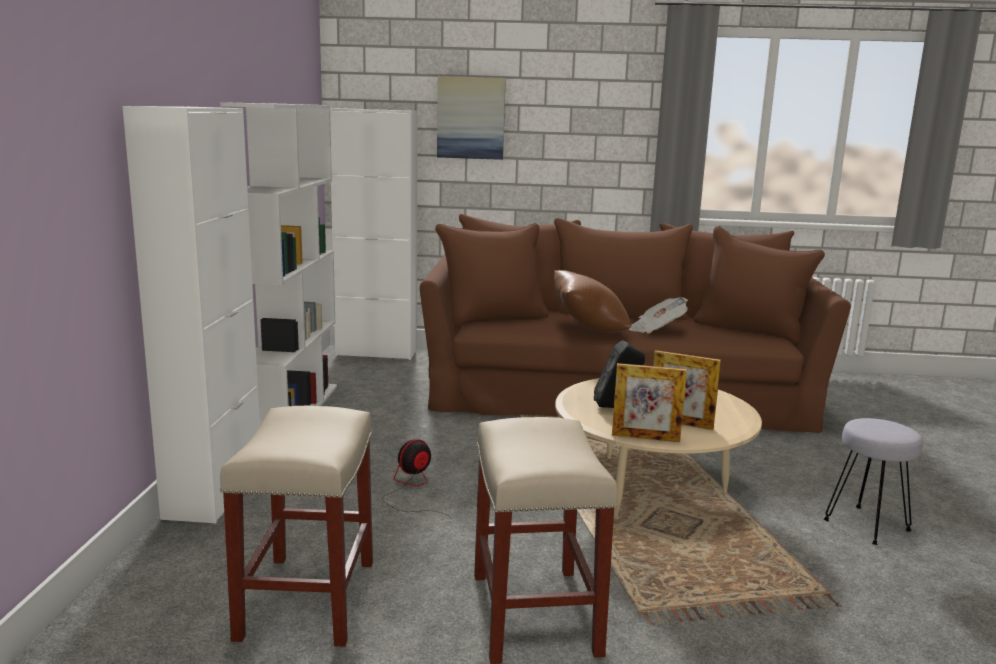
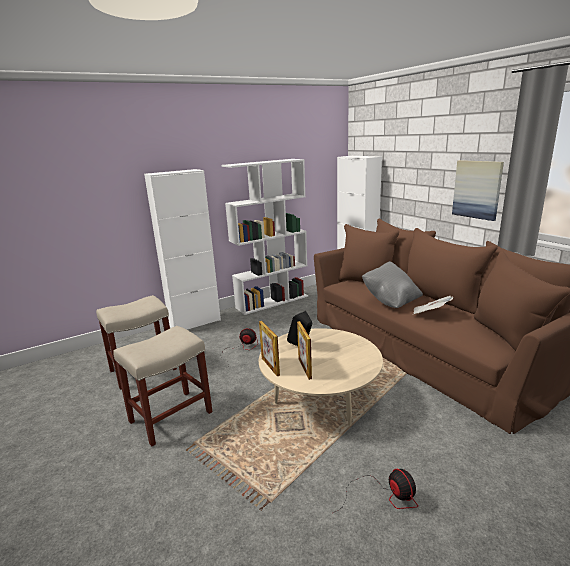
camera: 55 degrees right, 5 degrees up
picture [437,76,506,160] -> picture moved to [452,160,504,221]
brown pillow [554,270,631,332] -> grey pillow [362,261,423,308]
grey stool [823,418,923,545] -> fan [333,469,418,513]

